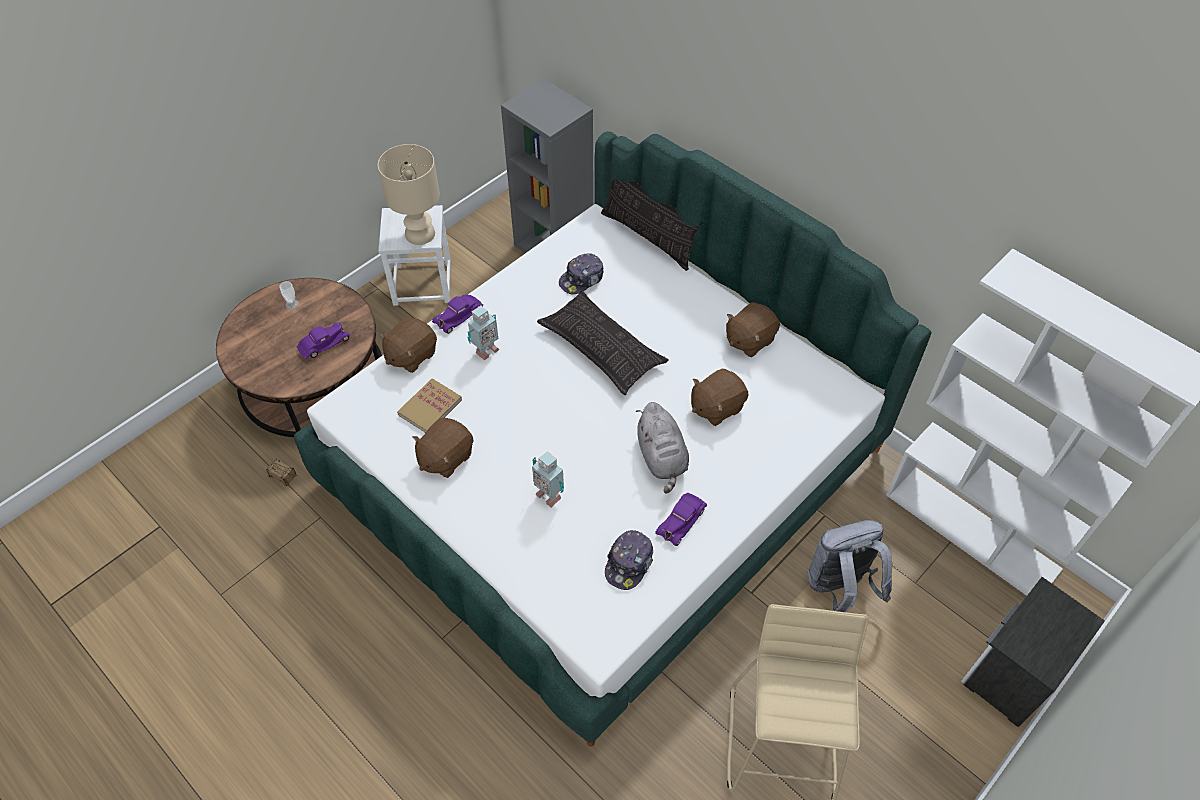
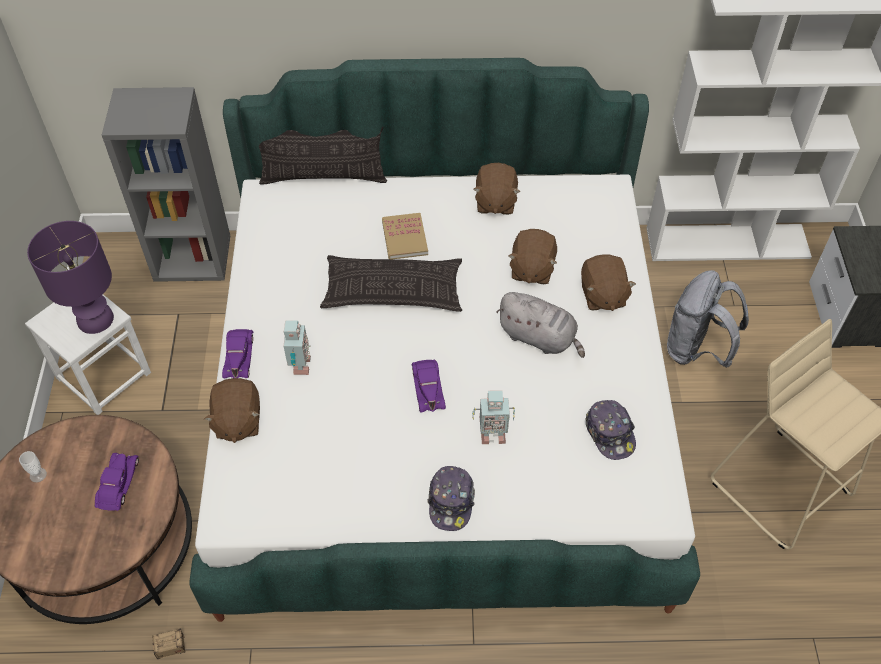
camera: 45 degrees left, 0 degrees up
beige table lamp [378,144,440,245] -> purple table lamp [27,221,114,334]
book [397,378,462,433] -> book moved to [382,213,428,259]
brown plush toy [412,418,473,478] -> brown plush toy moved to [581,254,636,311]
cap [559,253,604,294] -> cap moved to [428,466,475,531]
purple toy car [655,493,707,546] -> purple toy car moved to [412,360,446,413]

